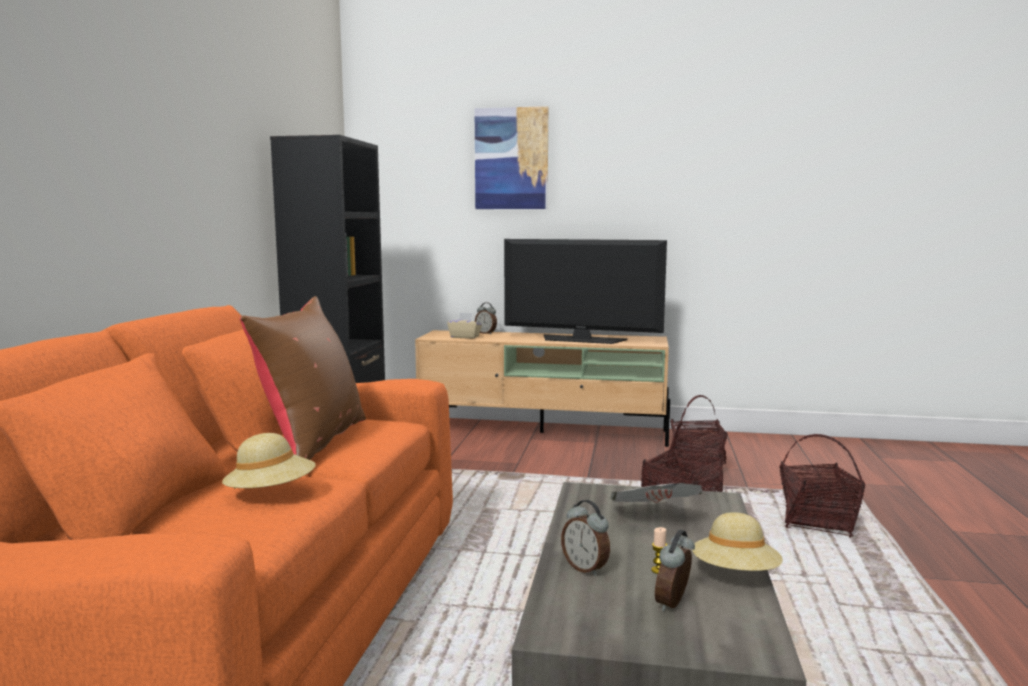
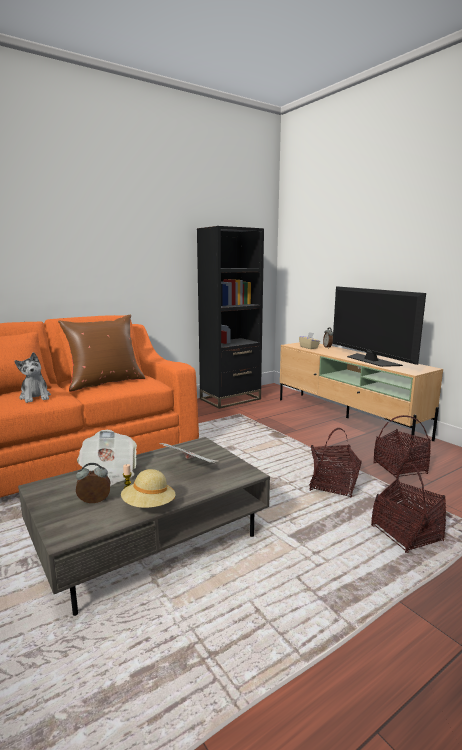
camera: 45 degrees right, 5 degrees up
beige hat [222,433,316,489] -> plush toy [15,352,51,403]
picture [475,106,548,209] -> none
alarm clock [561,500,610,576] -> newspaper [77,430,137,486]

